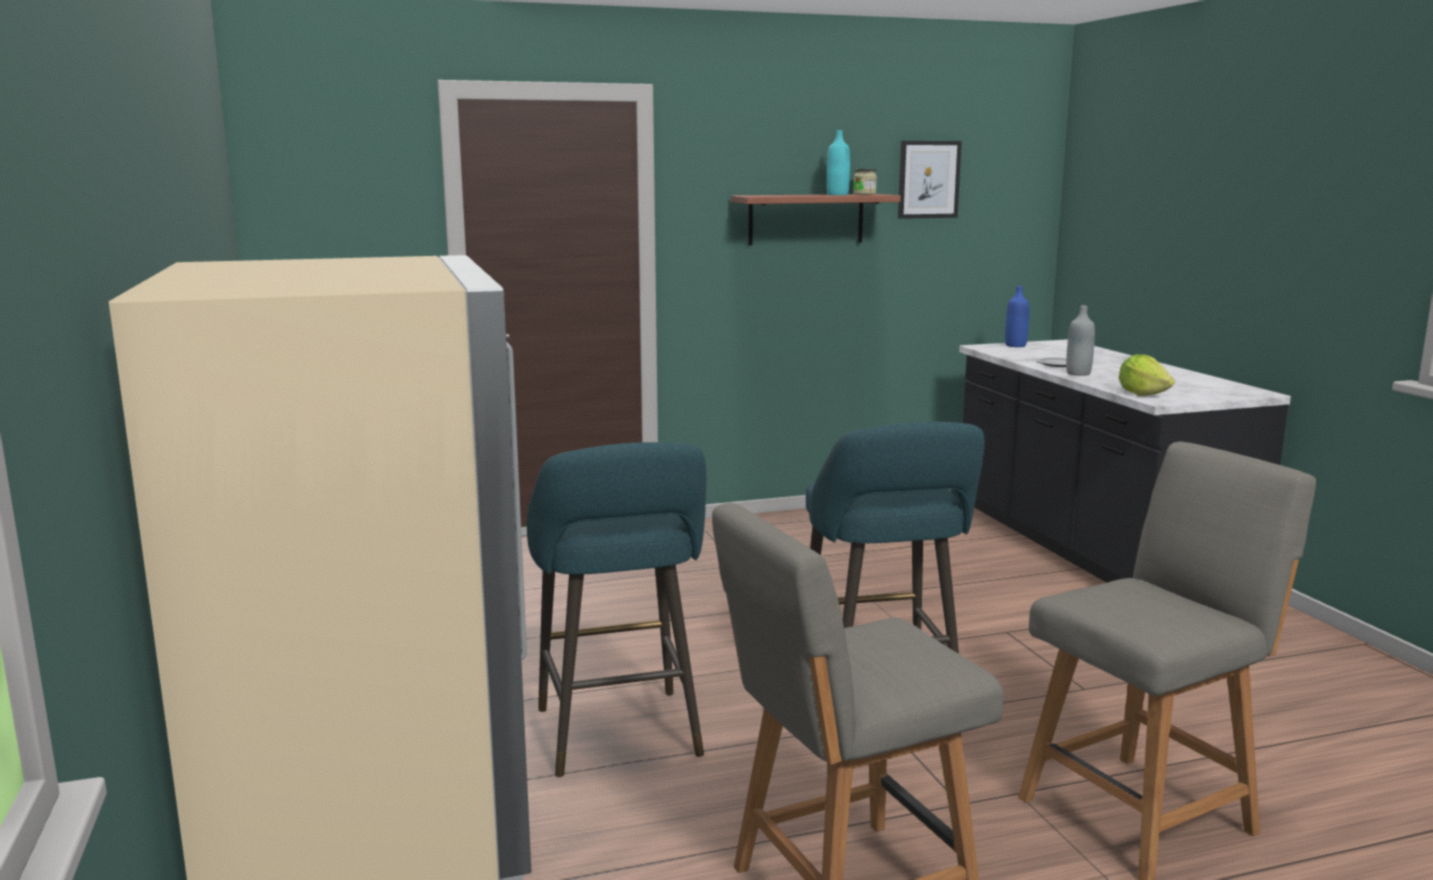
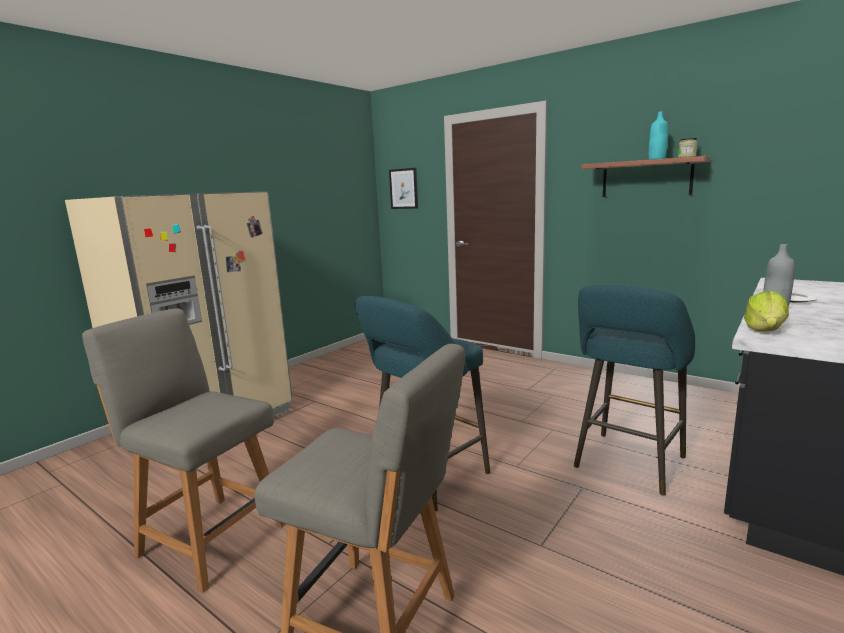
camera: 55 degrees right, 0 degrees up
turquoise stool [527,442,706,777] -> turquoise stool moved to [574,284,695,496]
picture [898,141,962,219] -> picture moved to [389,168,418,209]
blue bottle [1005,286,1029,347] -> none

